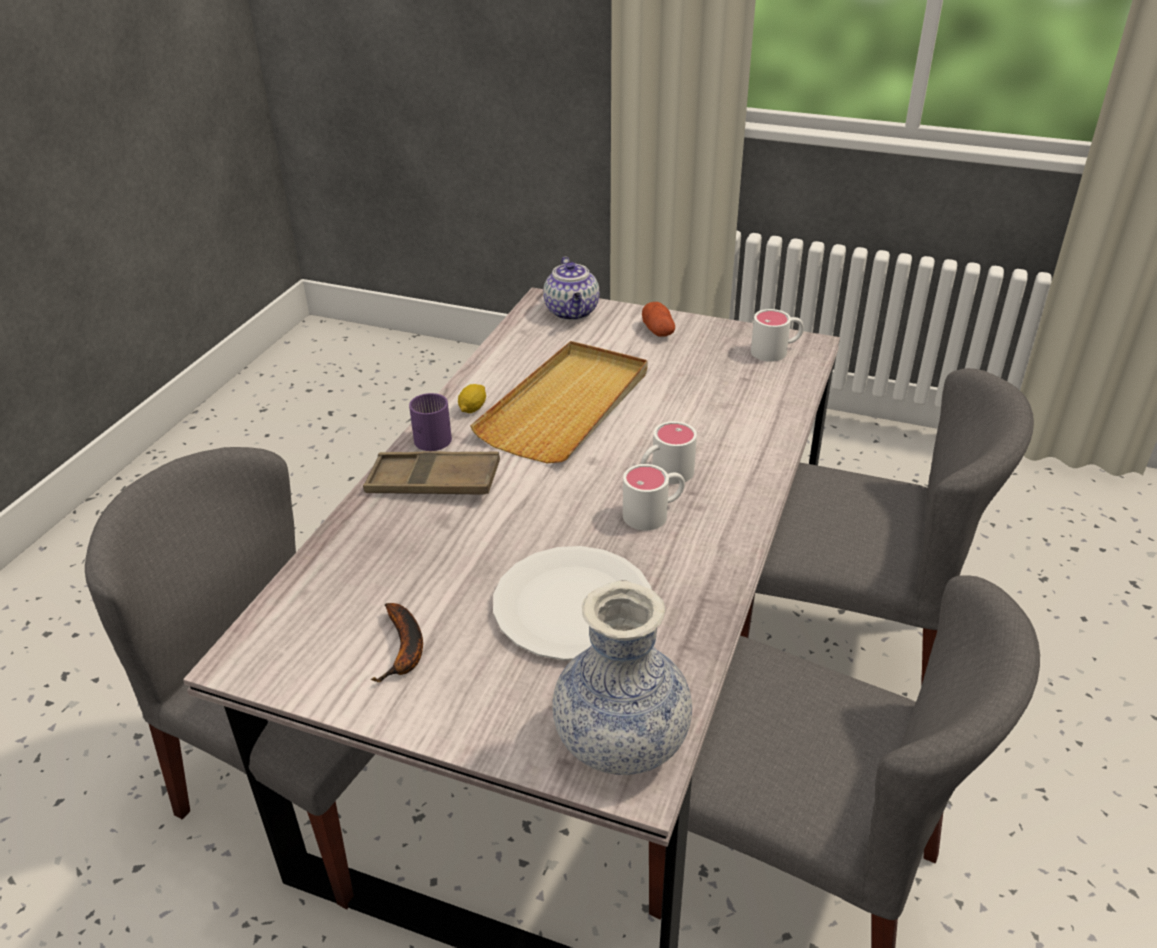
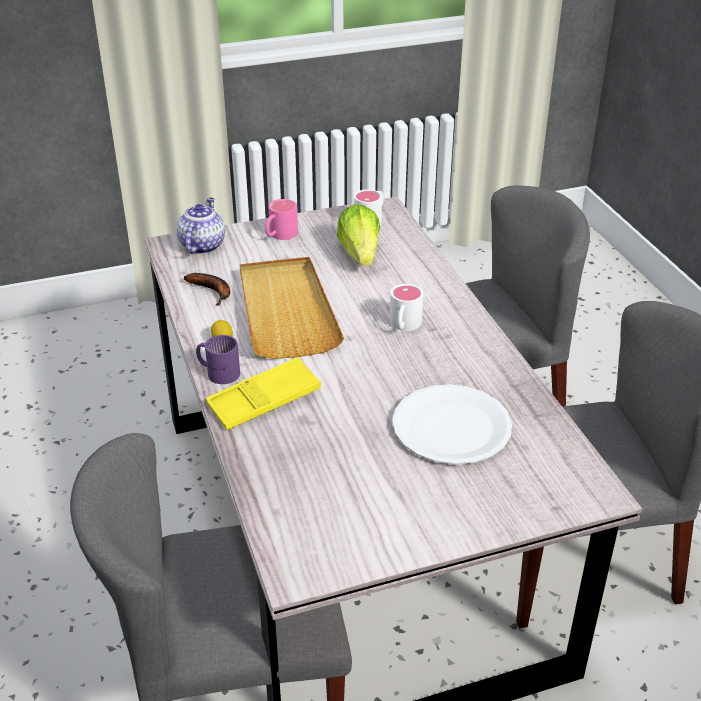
camera: 40 degrees left, 0 degrees up
brown tray [363,451,500,494] -> yellow tray [206,357,321,430]
banana [371,603,423,682] -> banana moved to [184,273,230,306]
teapot [543,256,600,320] -> teapot turned 120 degrees counterclockwise [177,198,225,254]
vase [552,580,692,775] -> none
white mug [623,464,685,530] -> none
potato [642,302,675,337] -> pink mug [265,199,298,240]
none -> lettuce [337,204,380,266]

